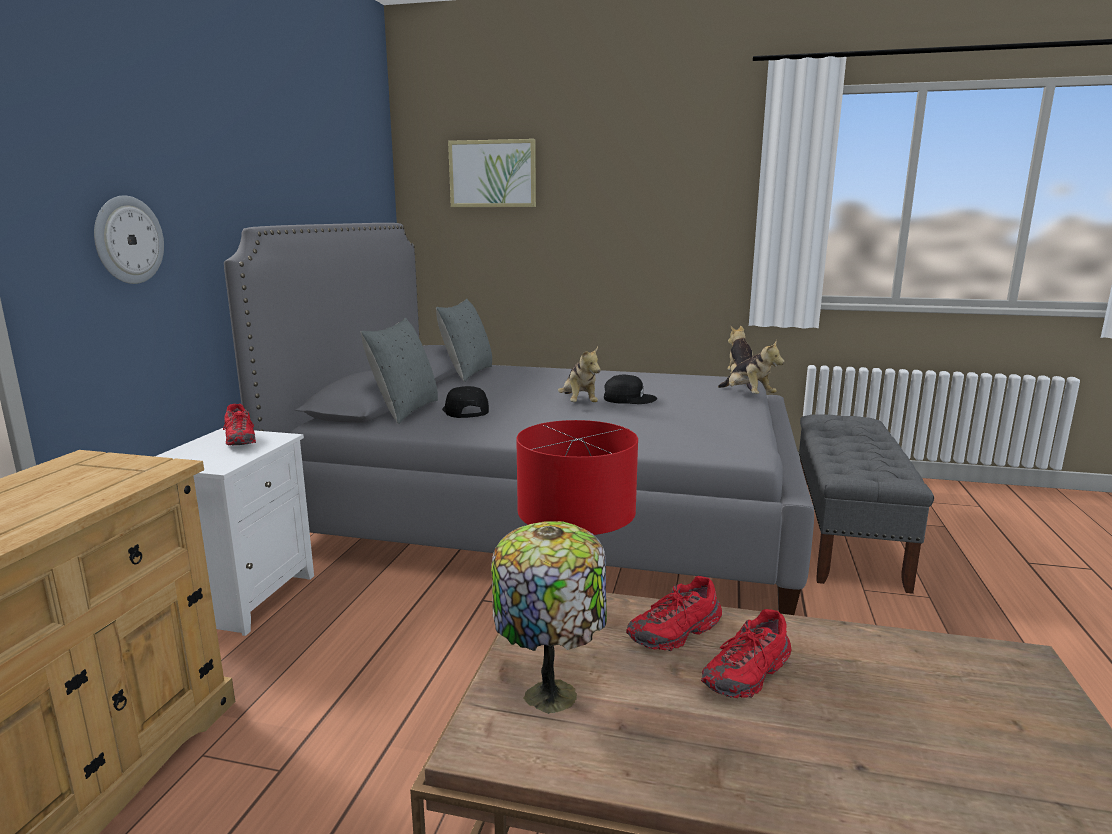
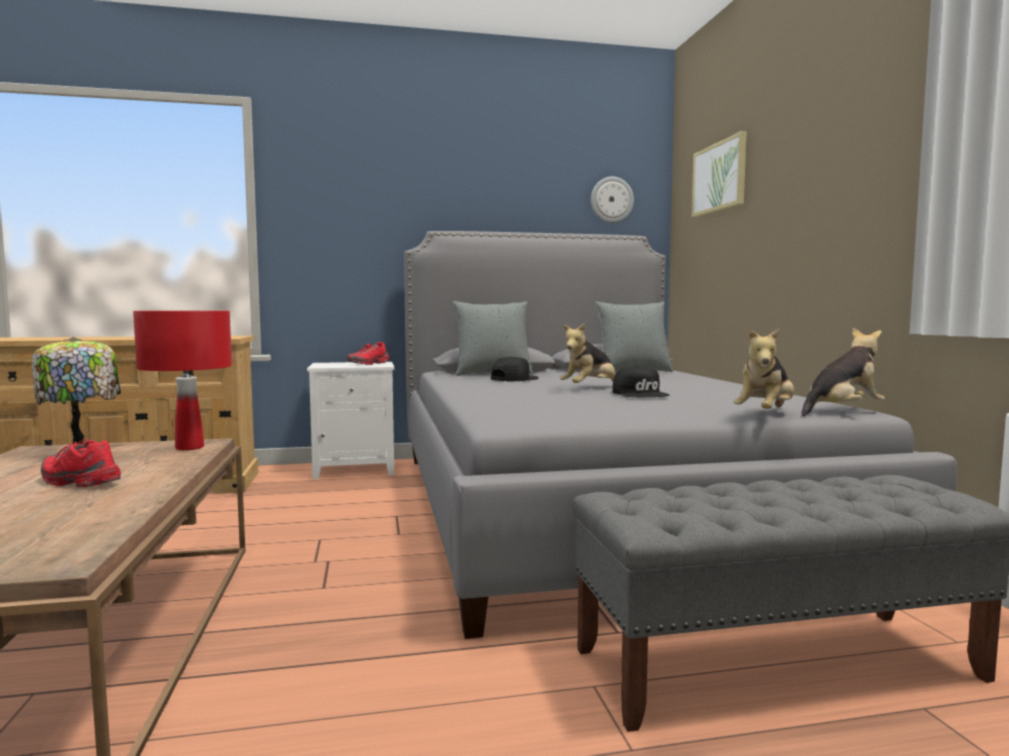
camera: 65 degrees right, 10 degrees down
wall clock [94,195,164,284] -> wall clock moved to [591,177,634,223]
red shoe [626,576,722,651] -> none

